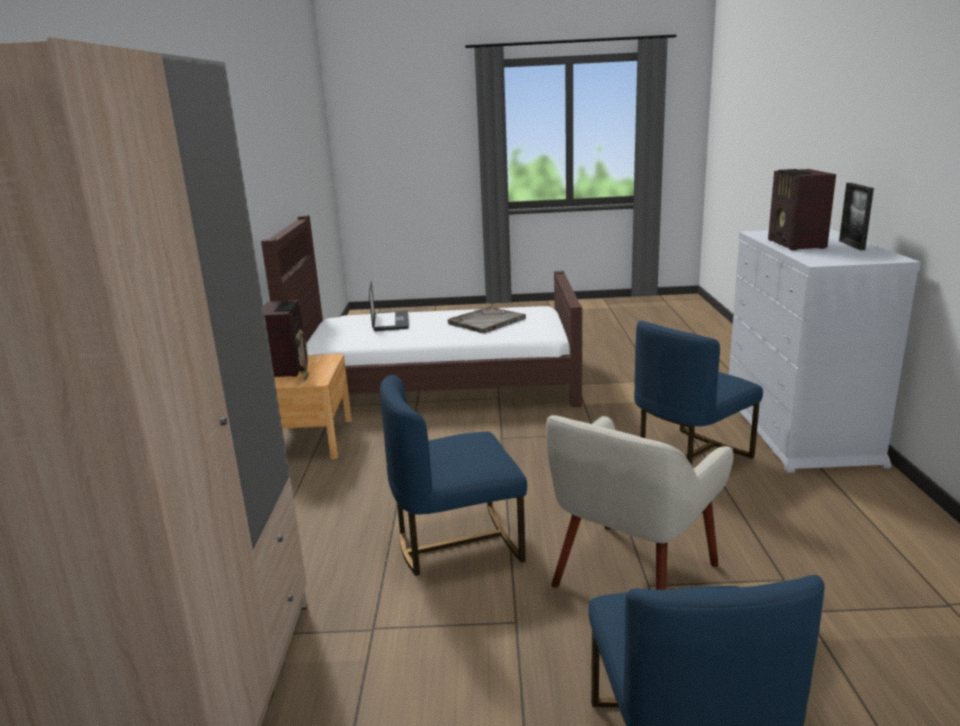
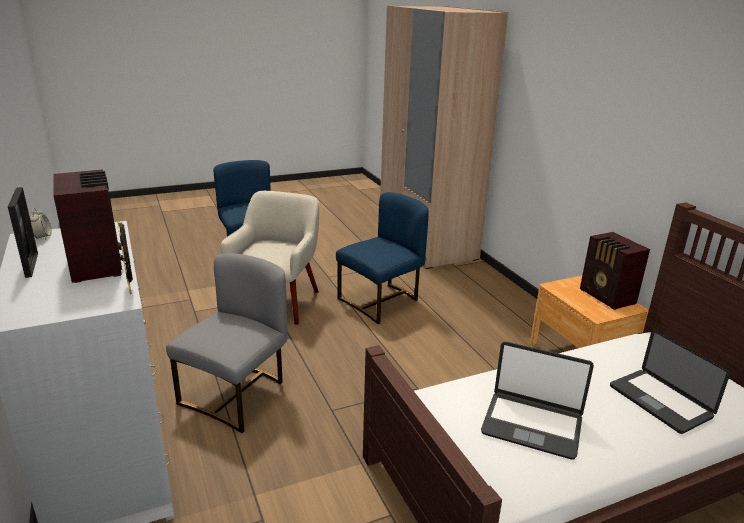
camera: 155 degrees right, 5 degrees up
picture frame [296,330,309,382] -> picture frame moved to [117,221,133,294]
grey tray [448,306,526,333] -> laptop [481,342,594,460]
blue chair [634,321,763,465] -> grey chair [166,253,288,433]
none -> alarm clock [30,208,52,239]

